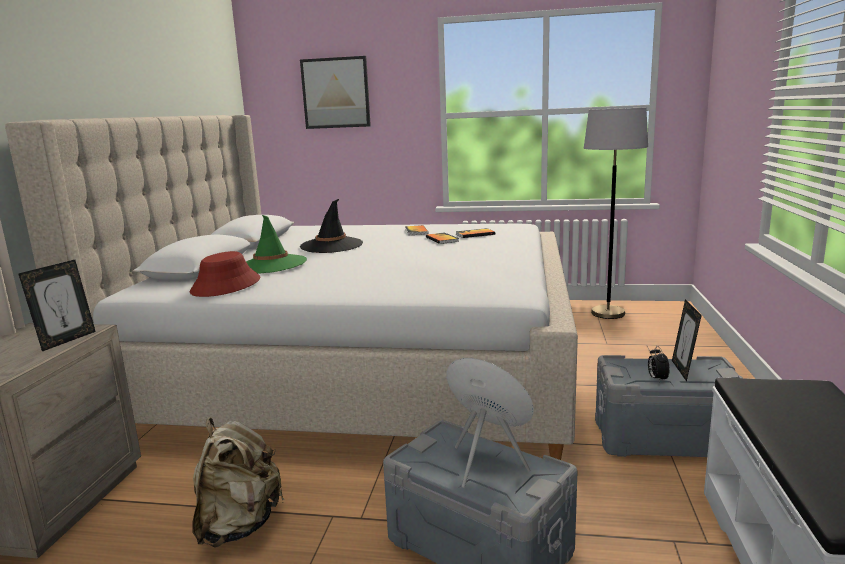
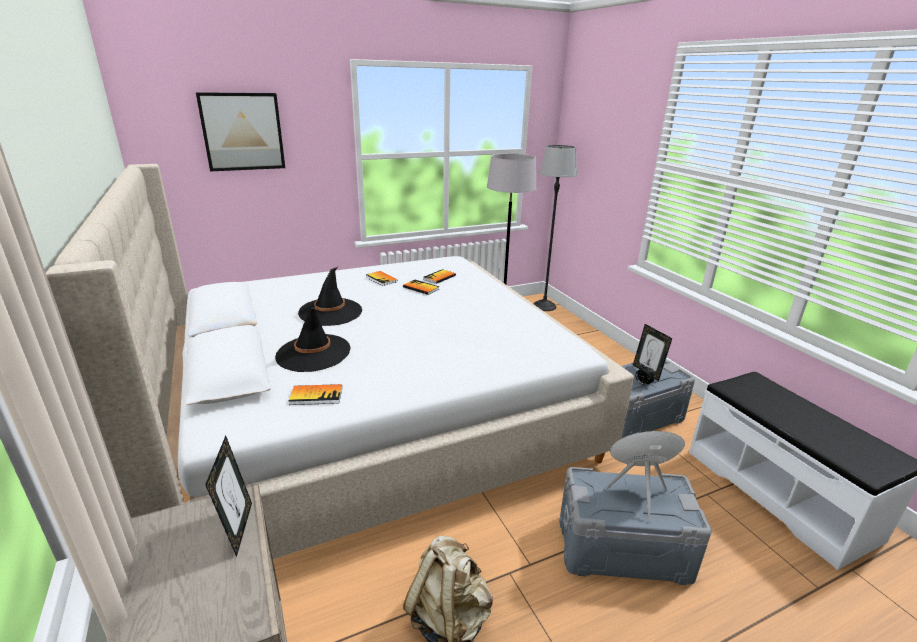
camera: 35 degrees left, 10 degrees up
red hat [190,251,260,297] -> book [288,384,342,405]
green hat [246,215,307,274] -> black hat [275,308,351,372]
none -> floor lamp [533,145,577,311]

